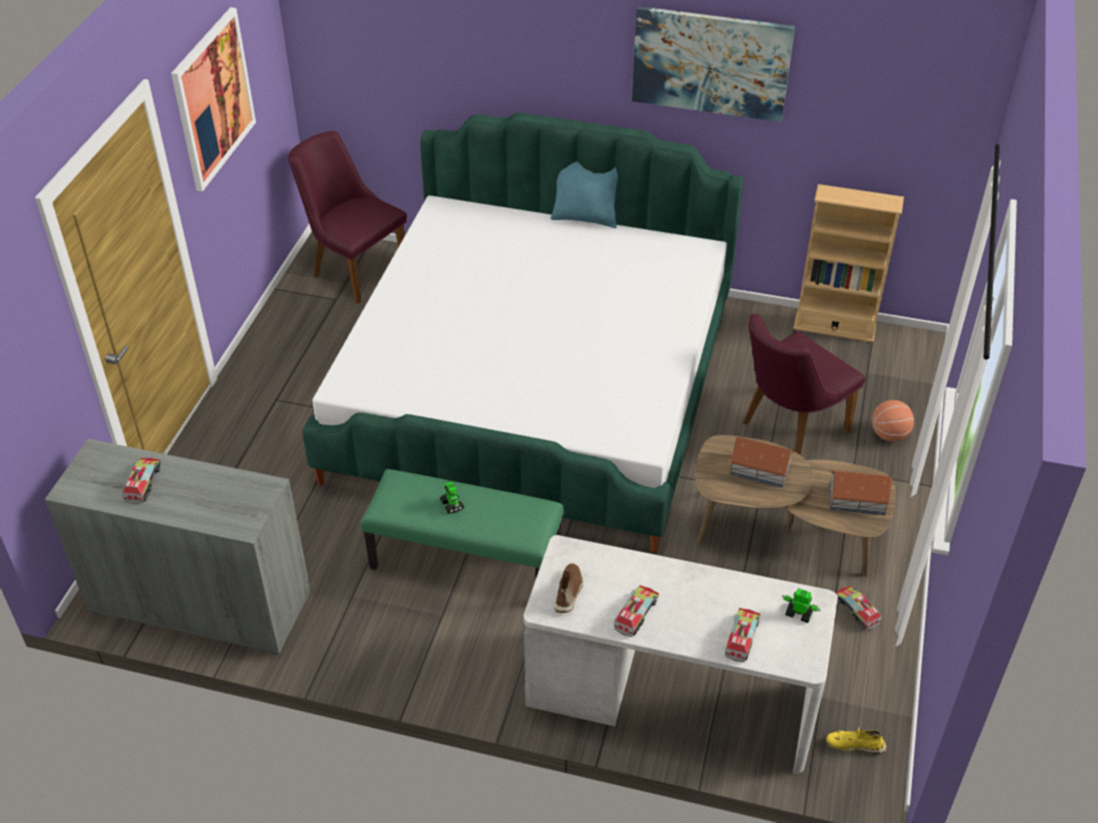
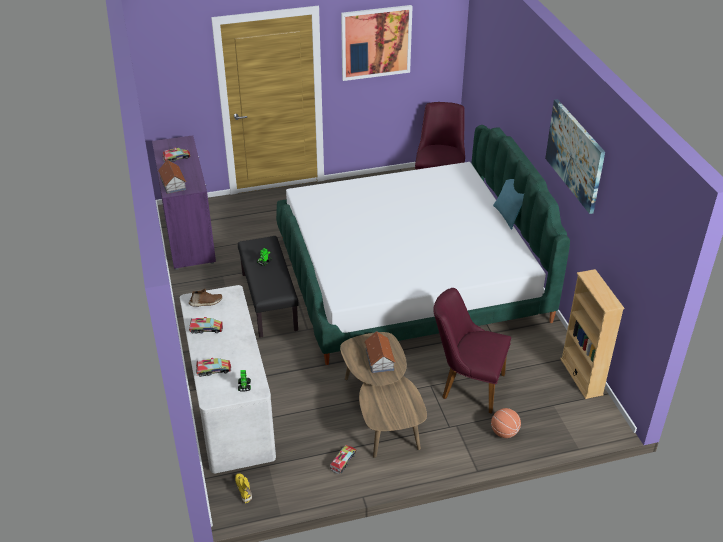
camera: 60 degrees right, 5 degrees down
grey cabinet [45,439,310,655] -> purple cabinet [152,135,216,270]
green bench [361,469,564,580] -> black bench [238,236,299,338]
toy house [830,470,892,516] -> toy house moved to [158,160,186,194]

